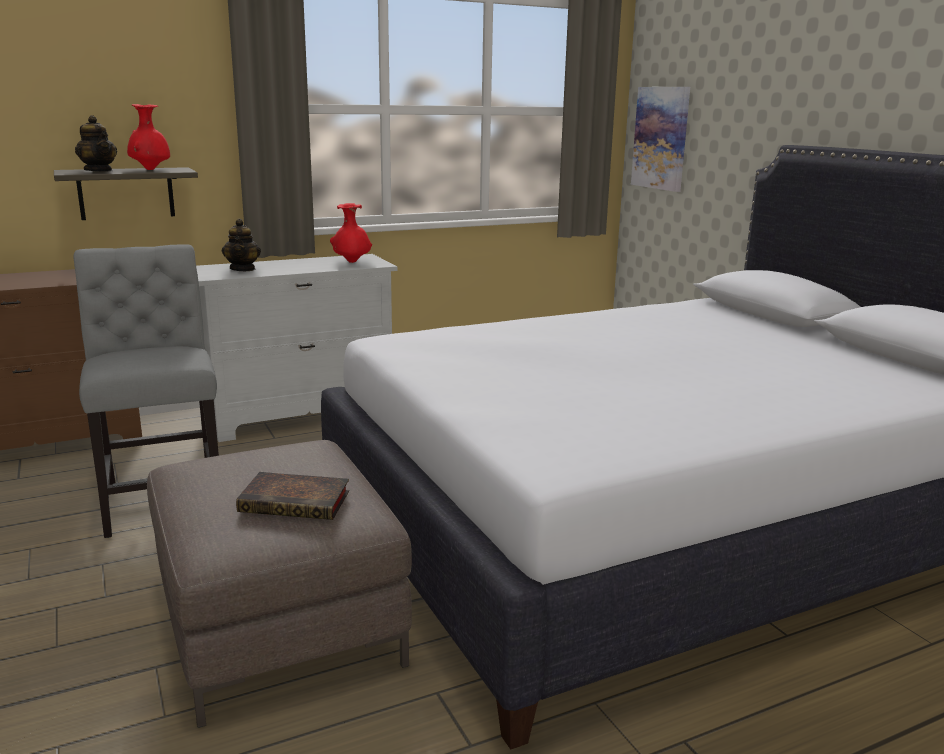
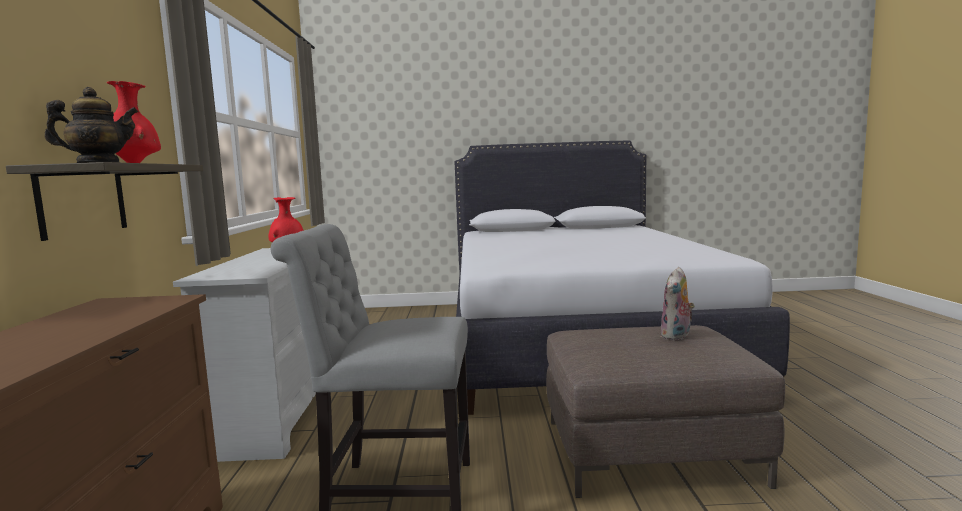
camera: 65 degrees left, 10 degrees down
teapot [222,219,261,271] -> none
book [236,472,349,520] -> plush toy [660,267,695,341]
picture [631,87,690,192] -> none

